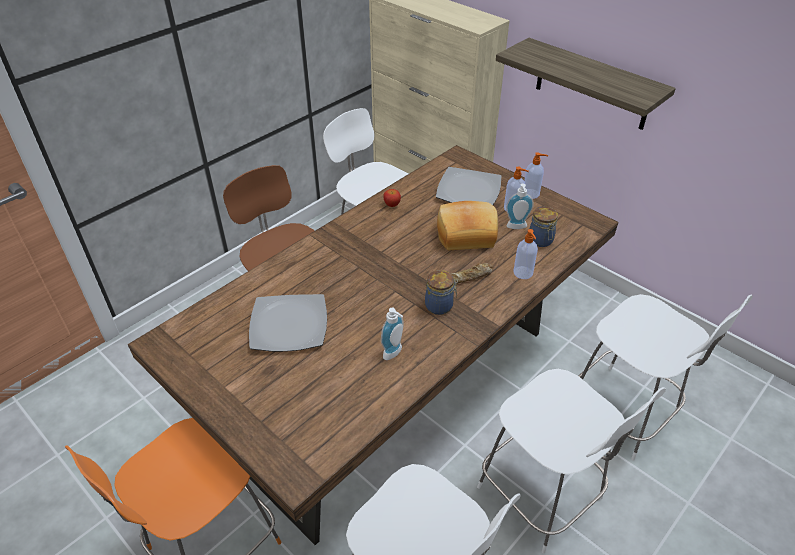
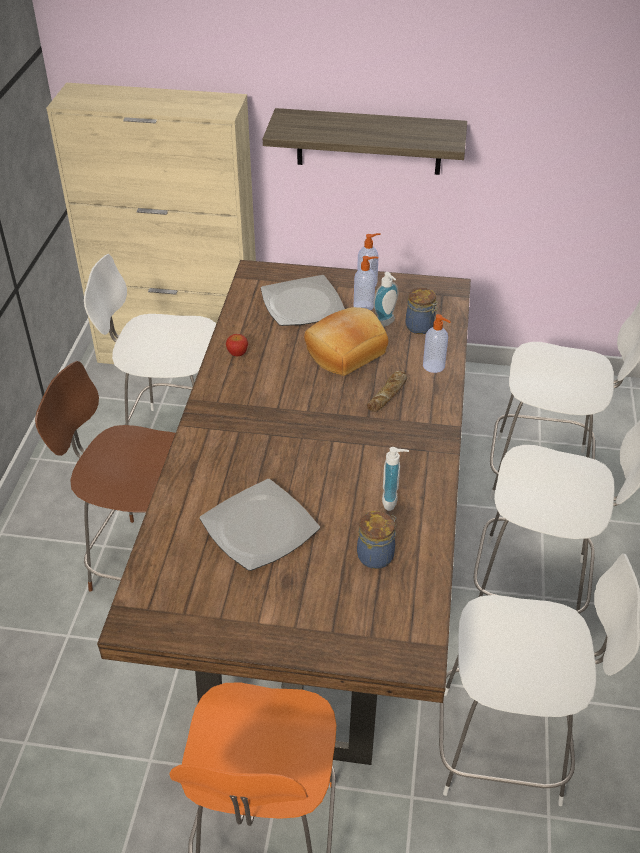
camera: 35 degrees left, 0 degrees up
jar [425,270,458,315] -> jar moved to [357,511,396,569]

